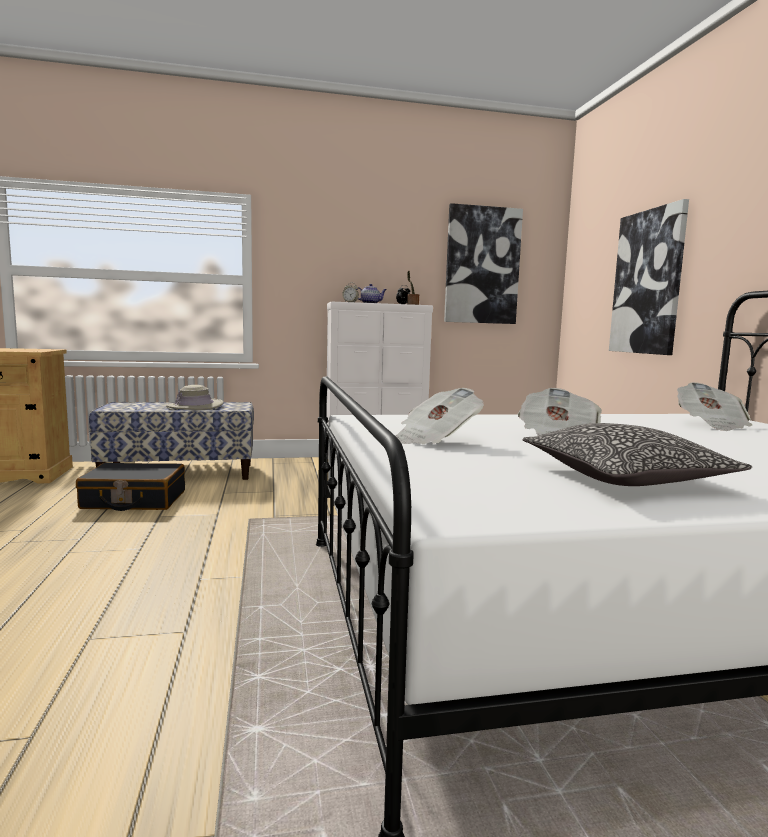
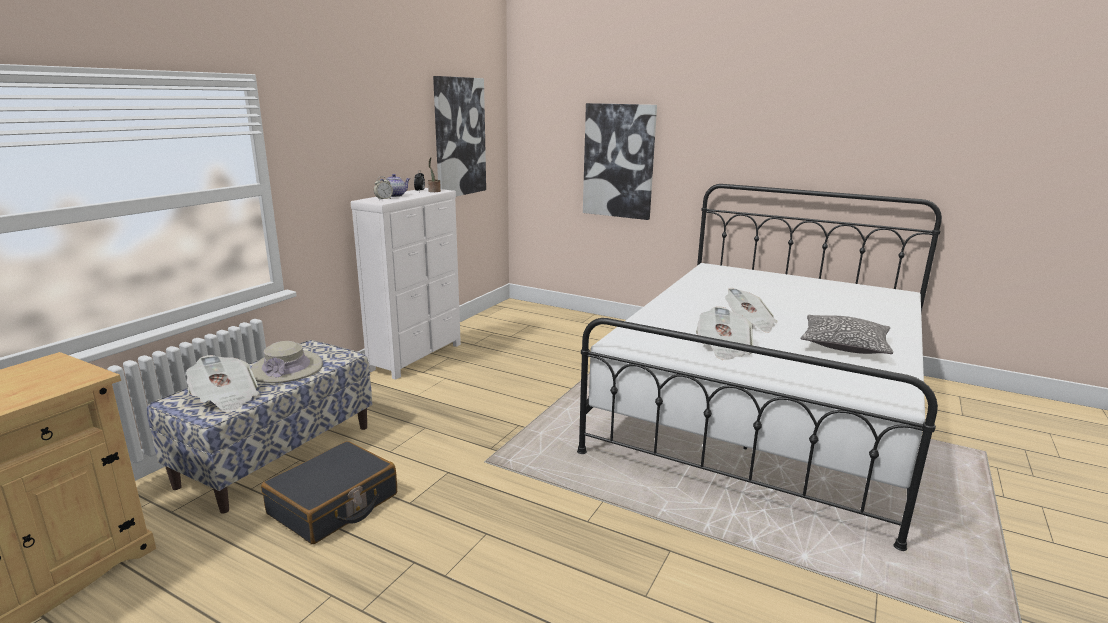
camera: 50 degrees left, 10 degrees up
newspaper [677,382,752,431] -> newspaper moved to [186,355,260,412]

